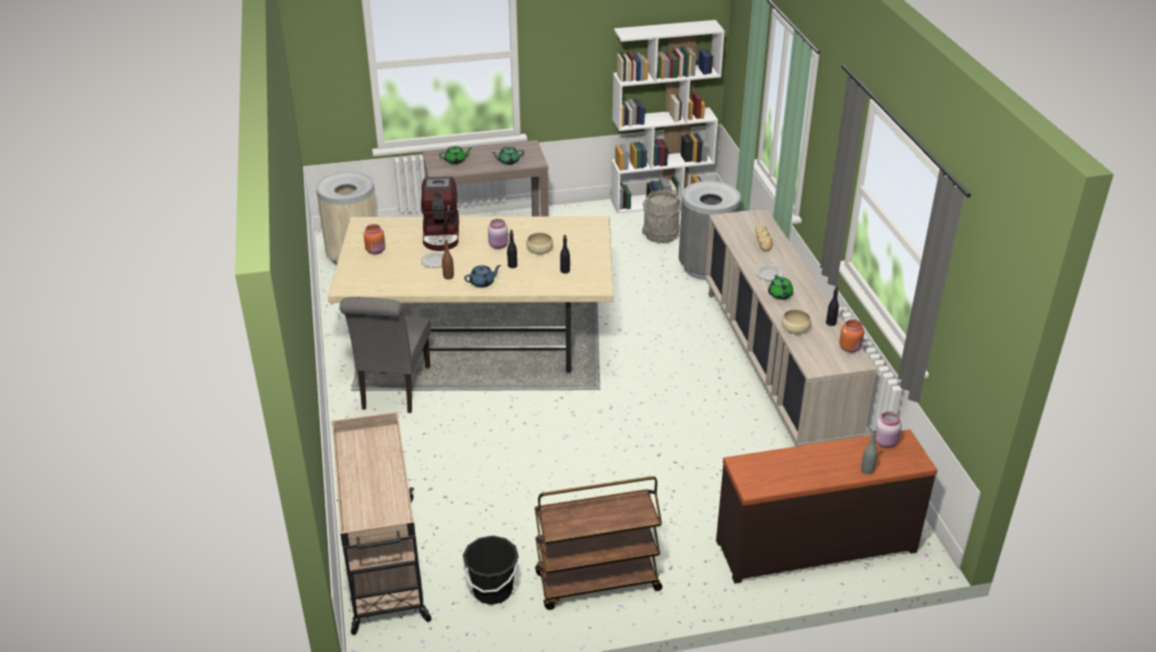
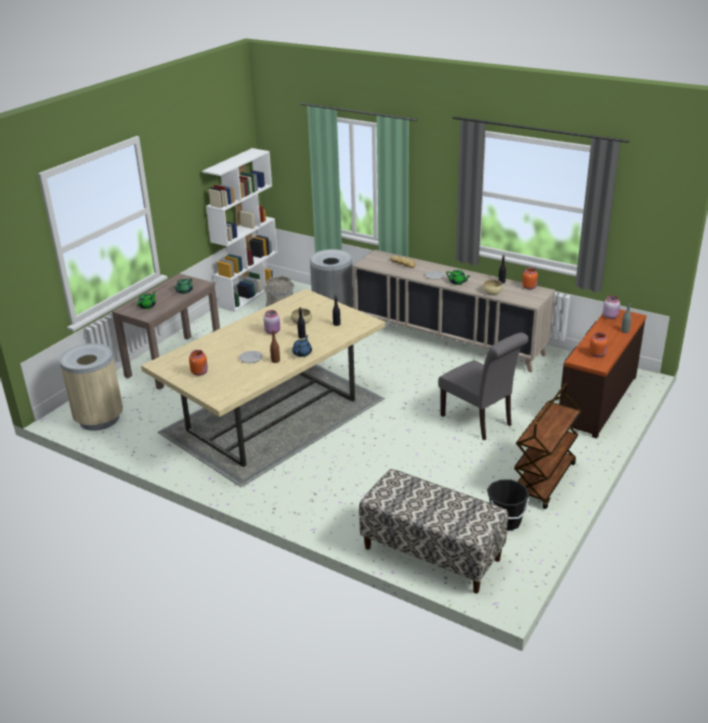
camera: 45 degrees left, 5 degrees down
beige cart [332,412,432,635] -> bench [359,469,508,594]
grey chair [340,297,431,413] -> grey chair moved to [438,333,529,440]
coffee machine [421,177,459,251] -> none
none -> orange jar [589,332,608,357]

